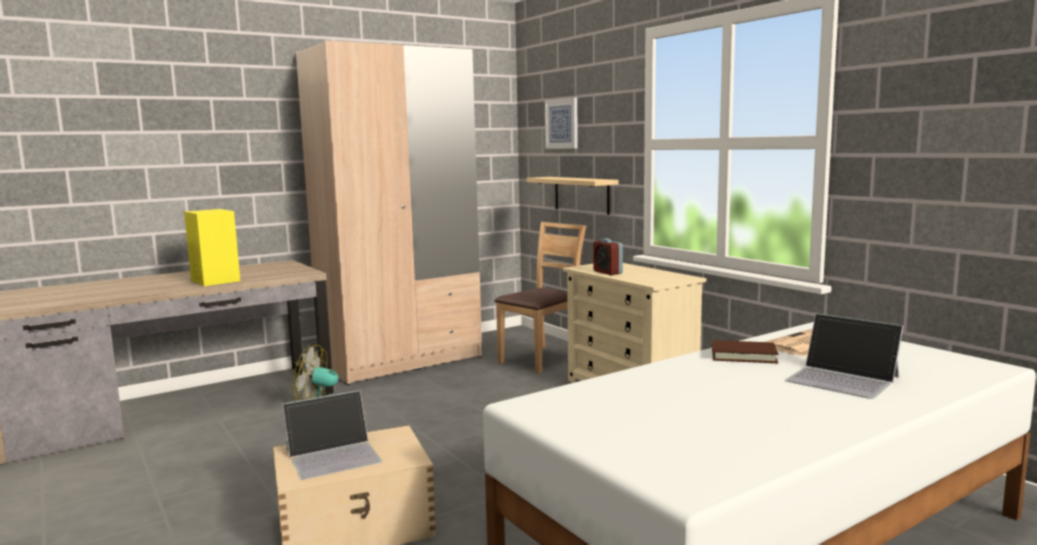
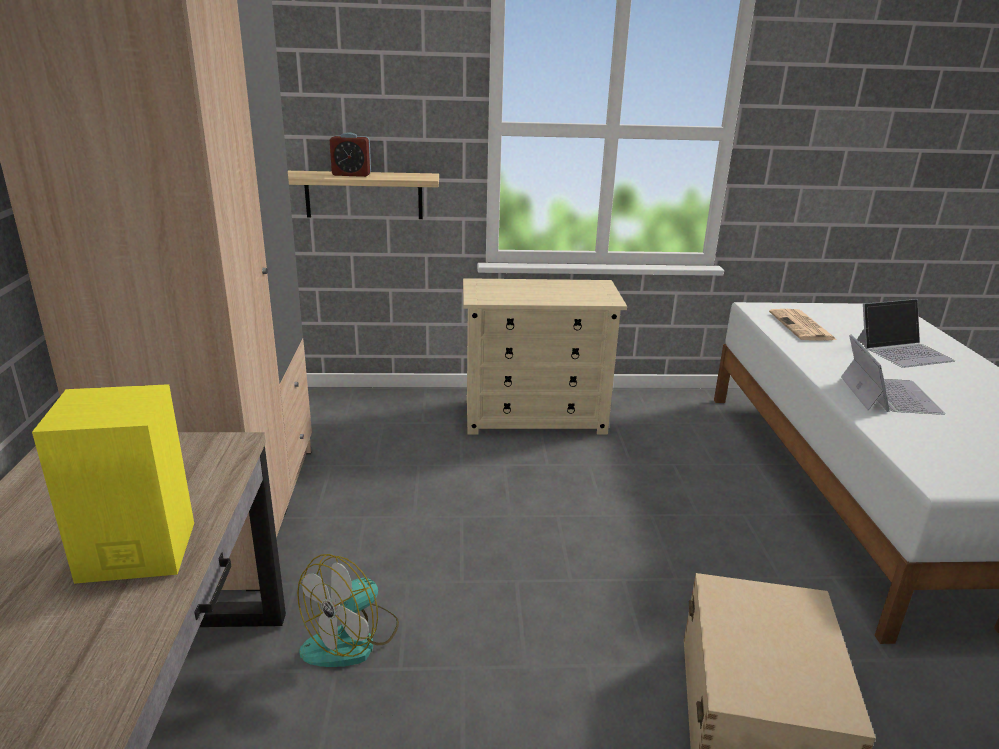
camera: 60 degrees left, 15 degrees up
laptop [282,391,382,480] -> laptop moved to [841,334,945,415]
brown chair [494,222,586,374] -> none
picture [545,97,578,149] -> none
alarm clock [593,238,623,275] -> alarm clock moved to [330,132,371,177]
brown book [712,340,779,363] -> none

